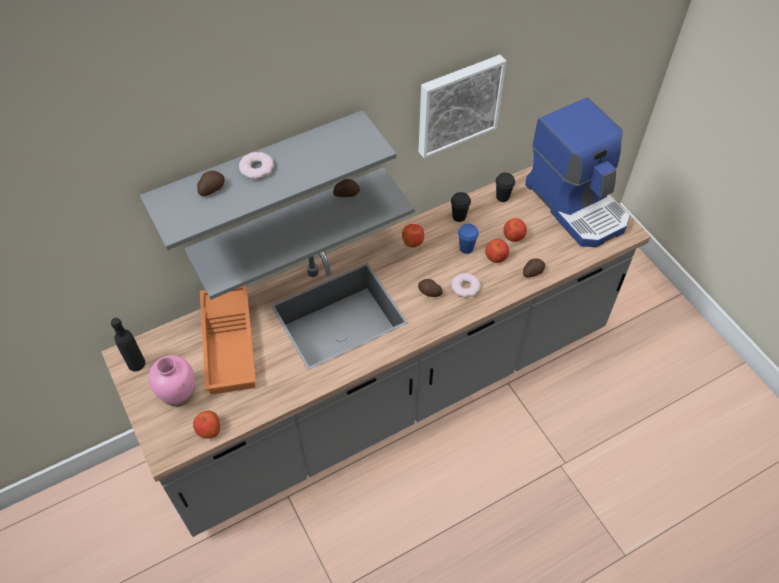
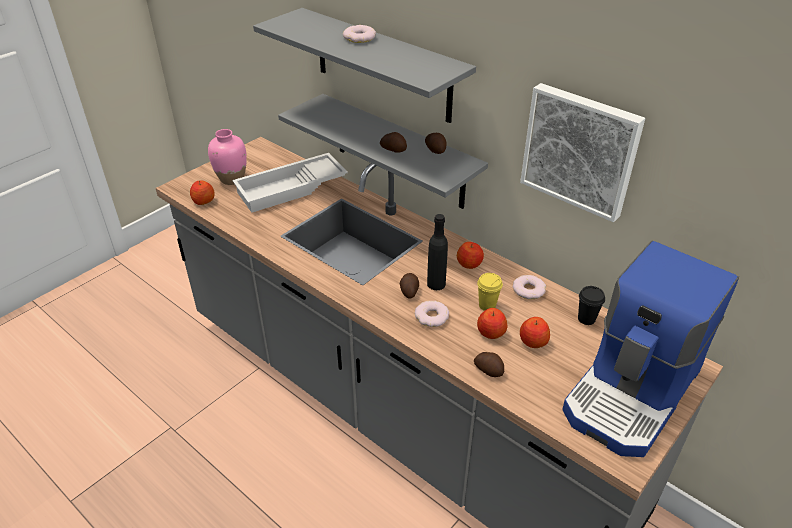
camera: 70 degrees right, 15 degrees down
black bottle [111,318,145,371] -> black bottle moved to [427,214,448,290]
potato [197,171,225,196] -> potato moved to [380,132,407,153]
orange tray [200,285,256,395] -> white tray [232,153,348,213]
black cup [451,192,471,222] -> donut [513,275,546,299]
blue cup [458,224,479,254] -> yellow cup [477,273,503,311]

